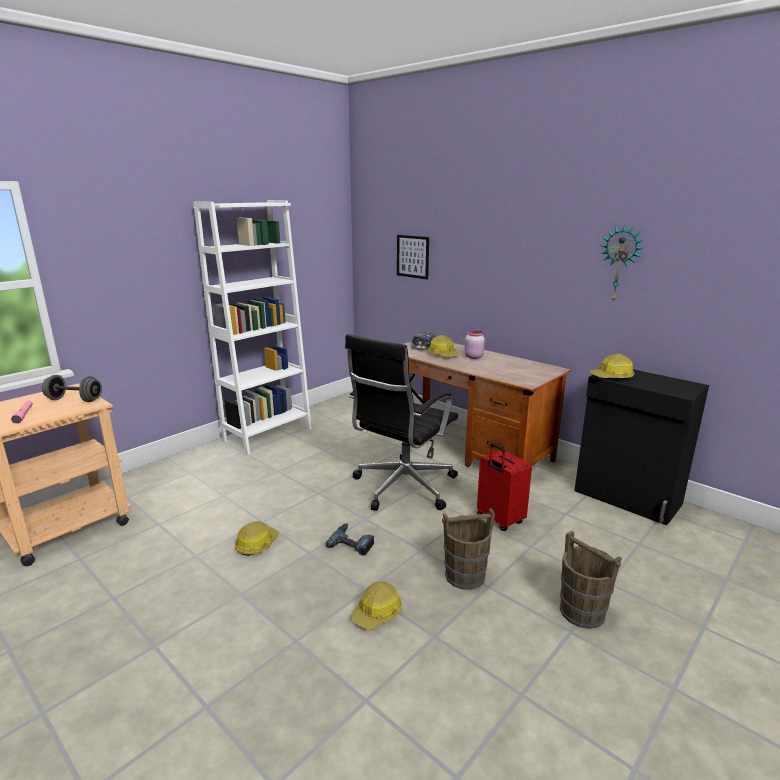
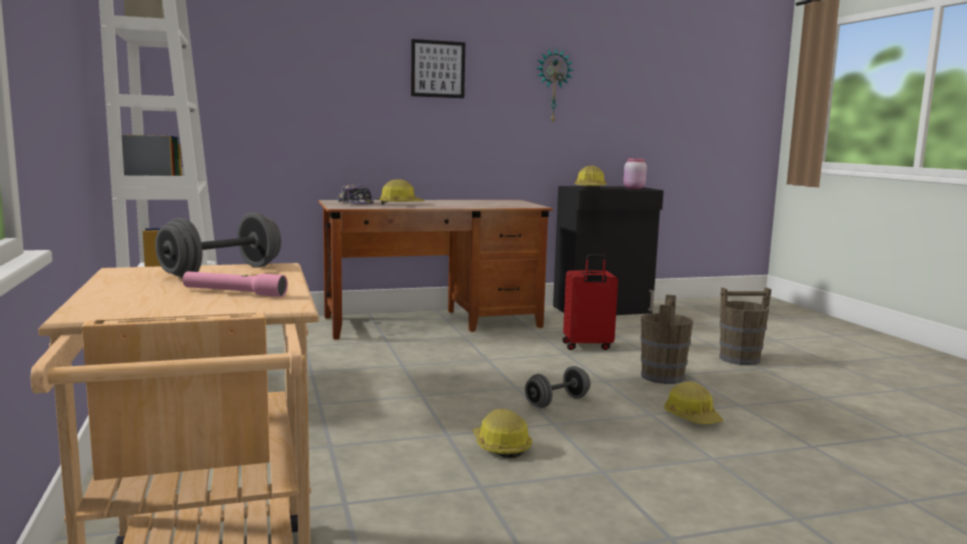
camera: 60 degrees left, 10 degrees down
power drill [326,523,374,556] -> grey dumbbell [525,366,590,408]
black office chair [345,334,458,511] -> none
picture [397,235,429,279] -> picture moved to [411,39,465,98]
pink jar [464,330,485,359] -> pink jar moved to [623,158,647,189]

